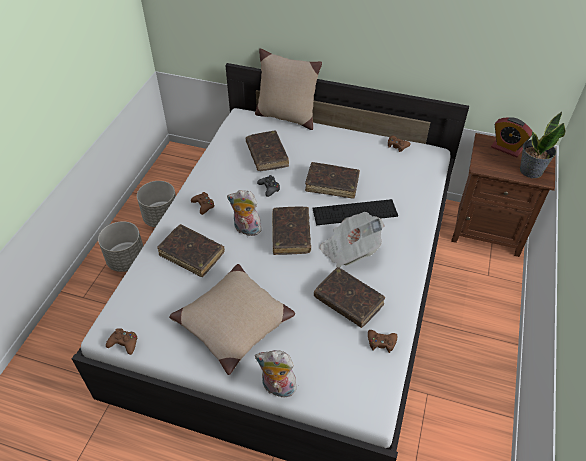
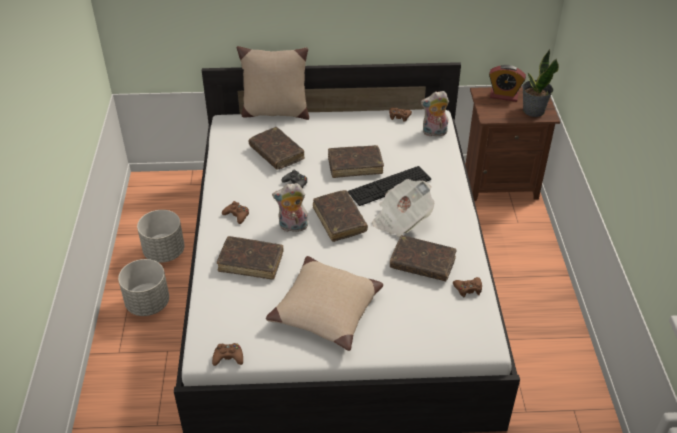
camera: 20 degrees left, 5 degrees down
plush toy [255,350,297,398] -> plush toy moved to [421,91,449,136]

